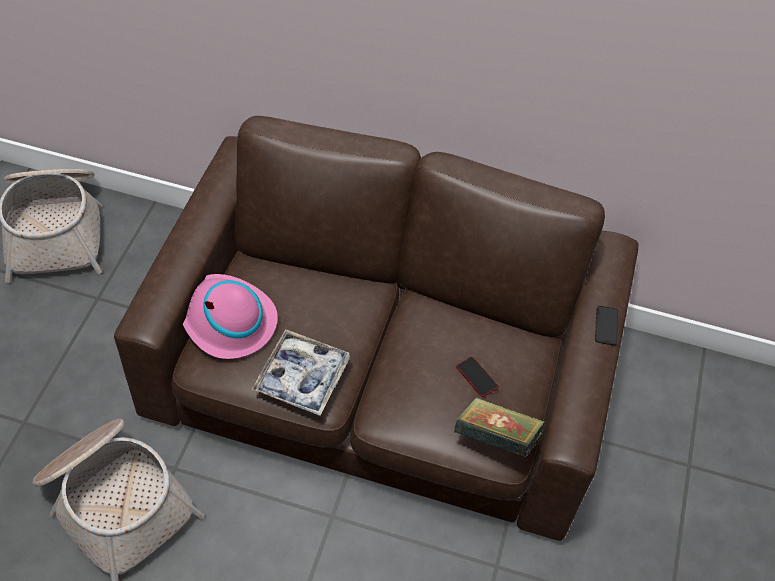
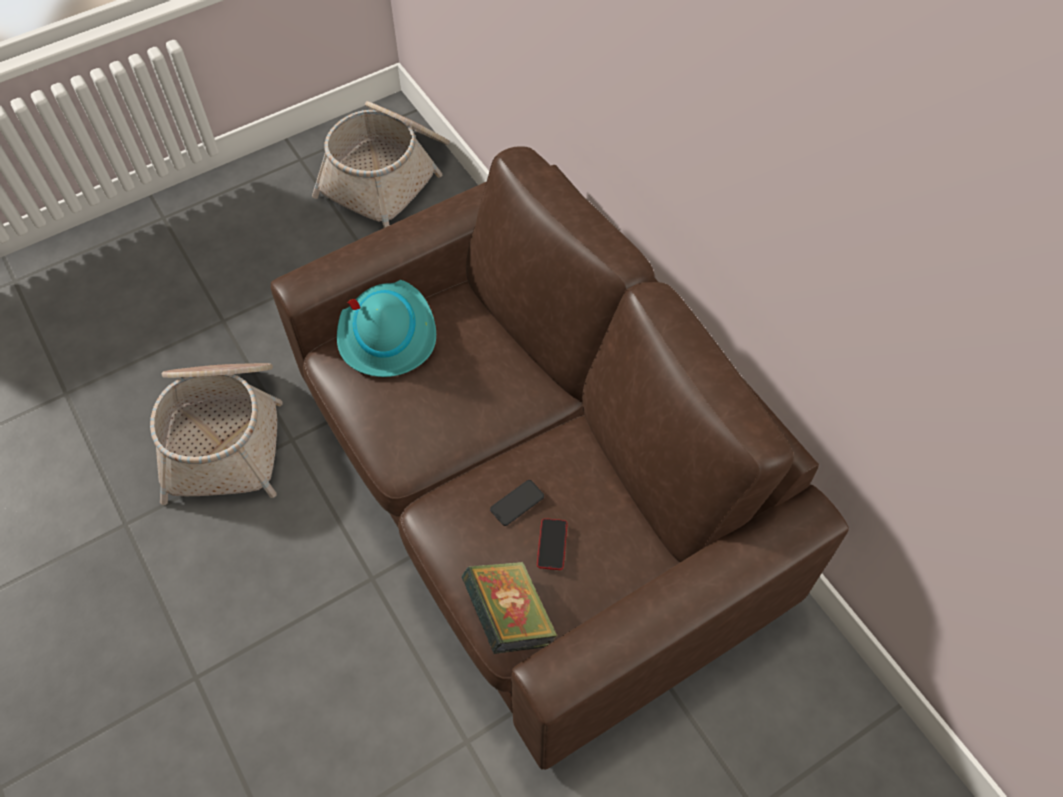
camera: 45 degrees right, 5 degrees up
pink hat [183,274,278,359] -> turquoise hat [337,280,436,377]
tray [252,329,350,416] -> none
phone [595,306,618,345] -> phone moved to [490,480,544,526]

